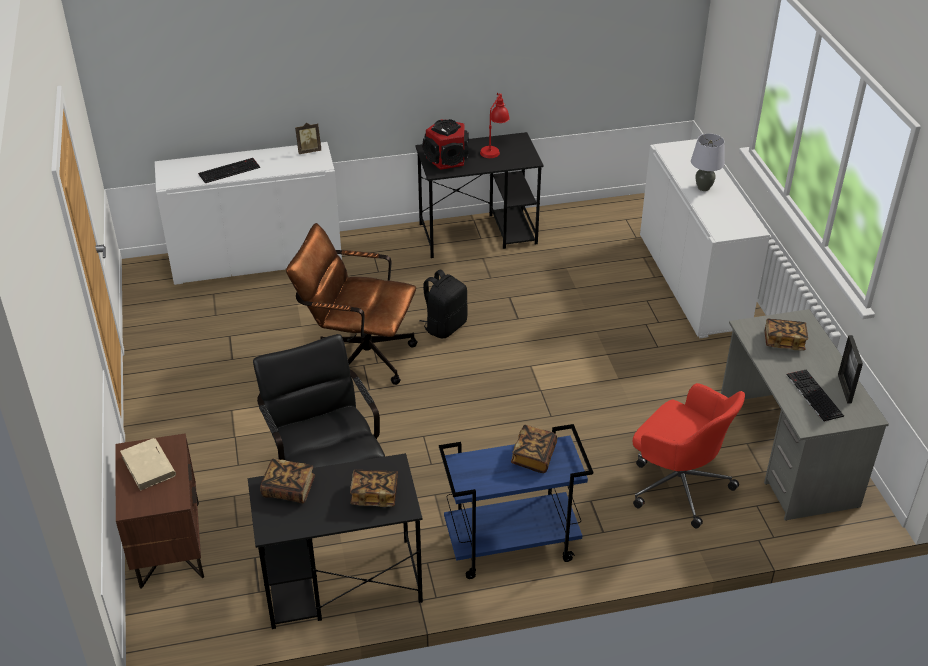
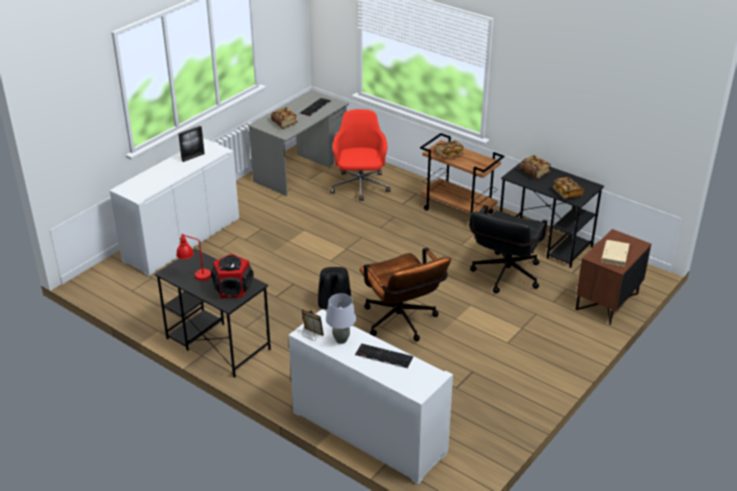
camera: 130 degrees left, 5 degrees down
blue cart [439,424,593,579] -> brown cart [420,133,504,227]
grey table lamp [691,133,725,191] -> grey table lamp moved to [326,293,356,344]
picture frame [838,335,863,404] -> picture frame moved to [178,126,205,162]

